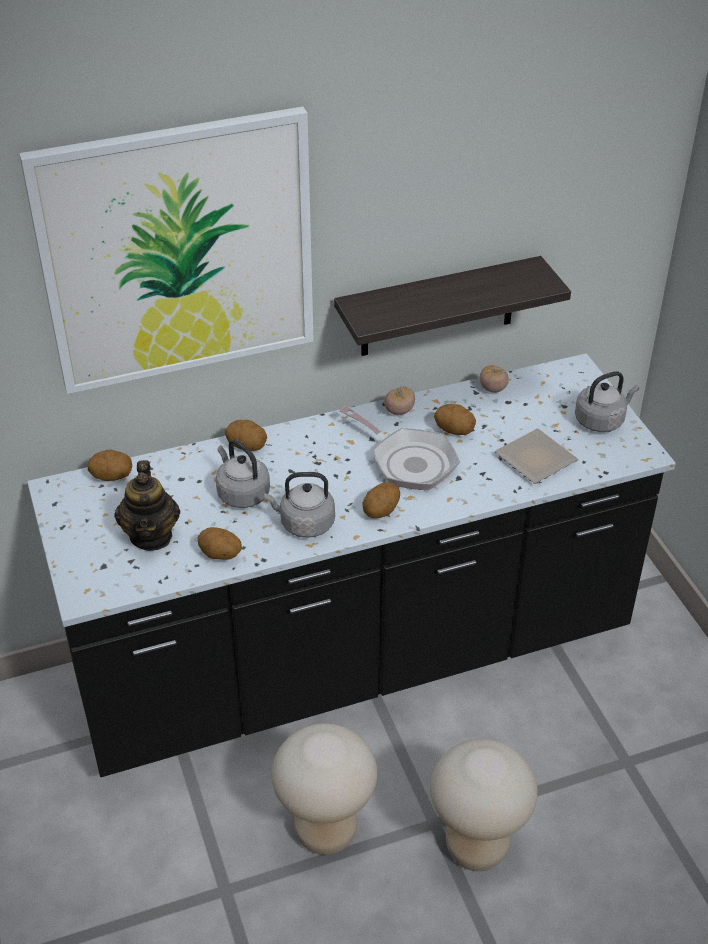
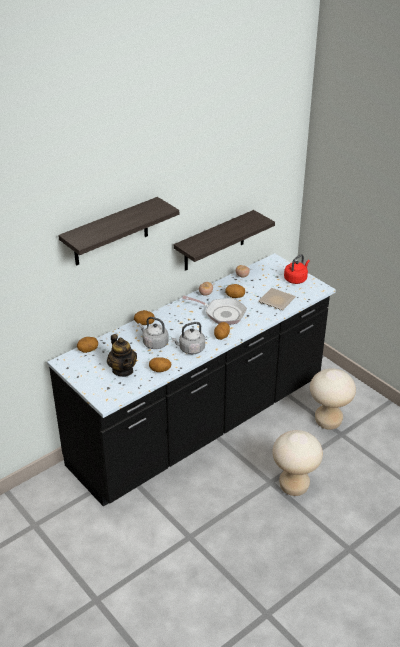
camera: 20 degrees left, 5 degrees down
picture [19,107,314,394] -> shelf [58,197,179,266]
beige stool [271,723,377,855] -> beige stool moved to [310,368,356,430]
grey kettle [575,371,639,432] -> red kettle [284,254,310,284]

